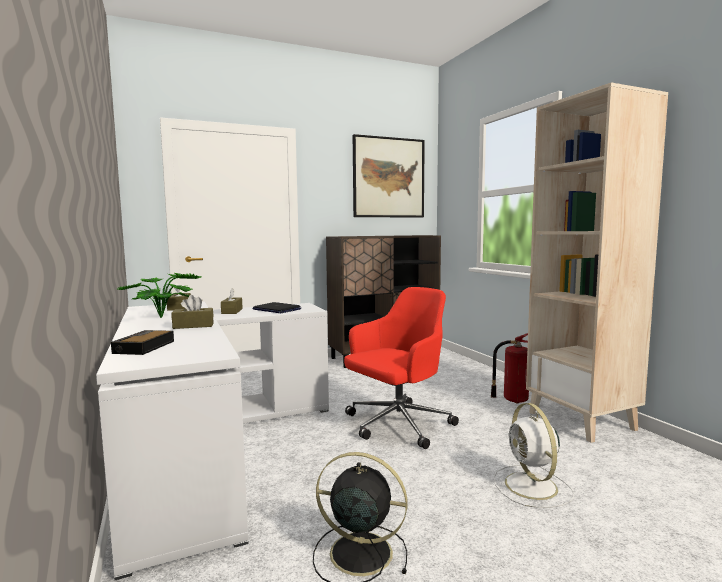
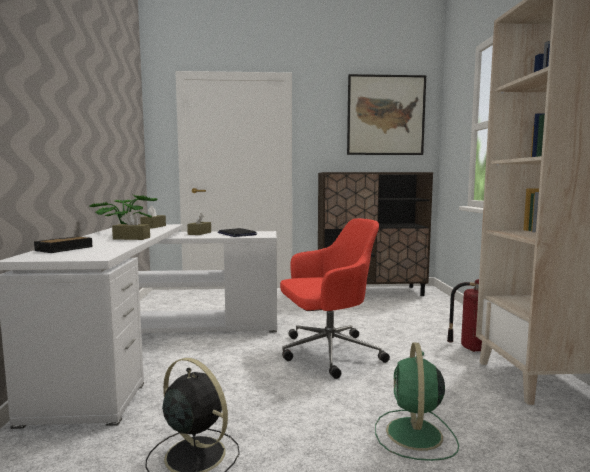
camera: 20 degrees right, 0 degrees up
white fan [493,403,574,508] -> green fan [375,342,459,461]

